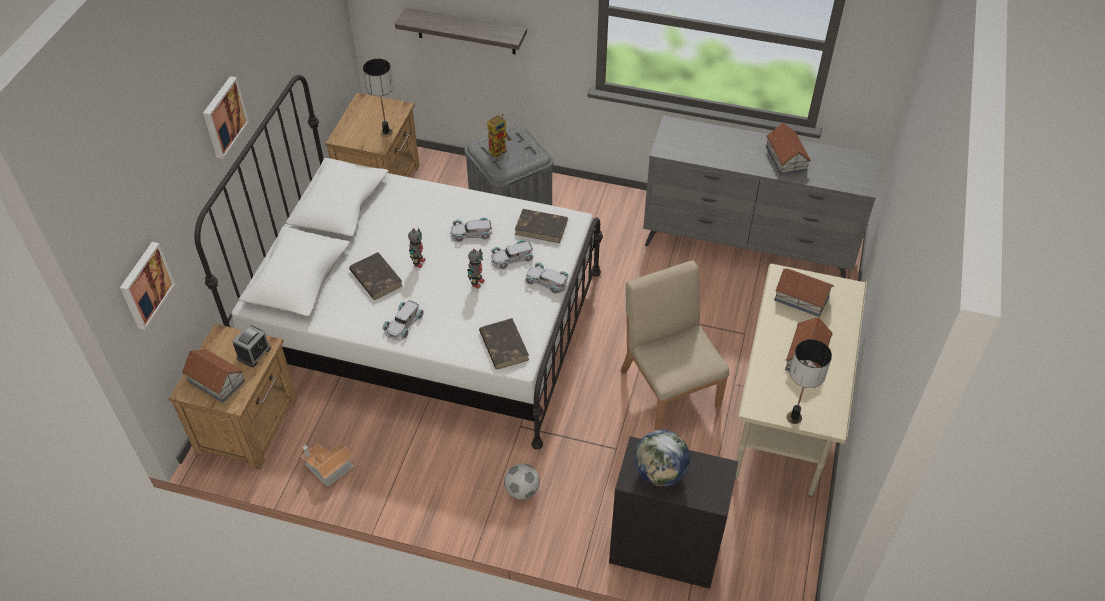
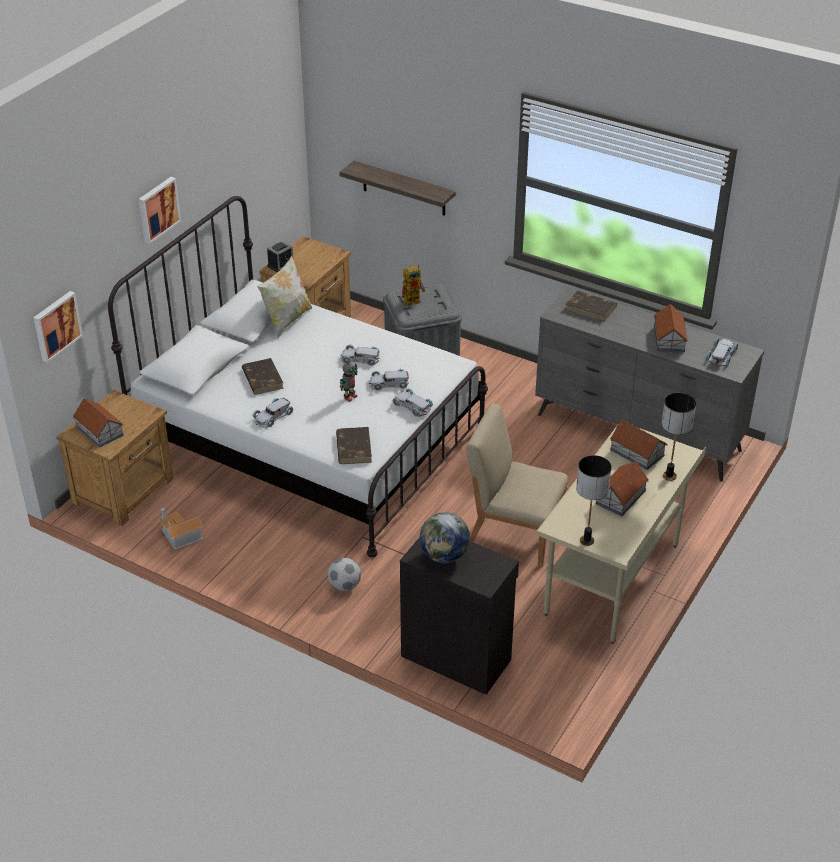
camera: 15 degrees right, 10 degrees down
alarm clock [232,324,271,367] -> alarm clock moved to [267,241,295,272]
table lamp [363,59,393,137] -> table lamp moved to [662,393,696,481]
toy robot [408,228,425,268] -> none
brown book [515,209,568,243] -> brown book moved to [565,290,617,322]
beige chair [620,260,729,431] -> beige chair turned 60 degrees counterclockwise [466,403,568,567]
none -> pillow [257,256,312,338]
none -> white toy car [707,337,738,366]

